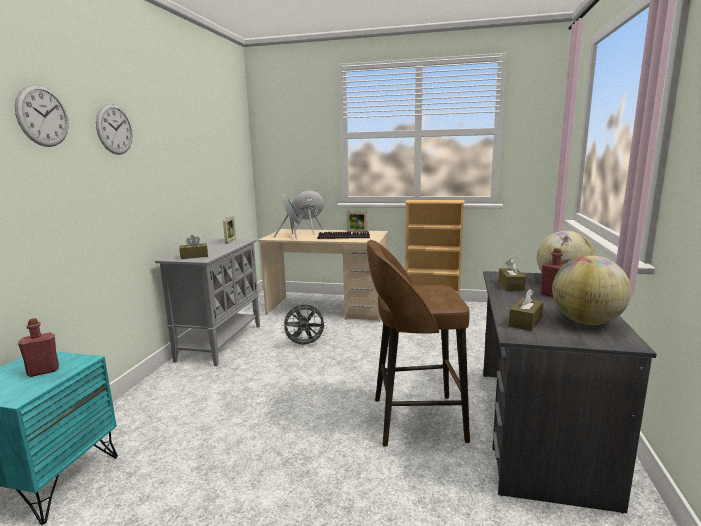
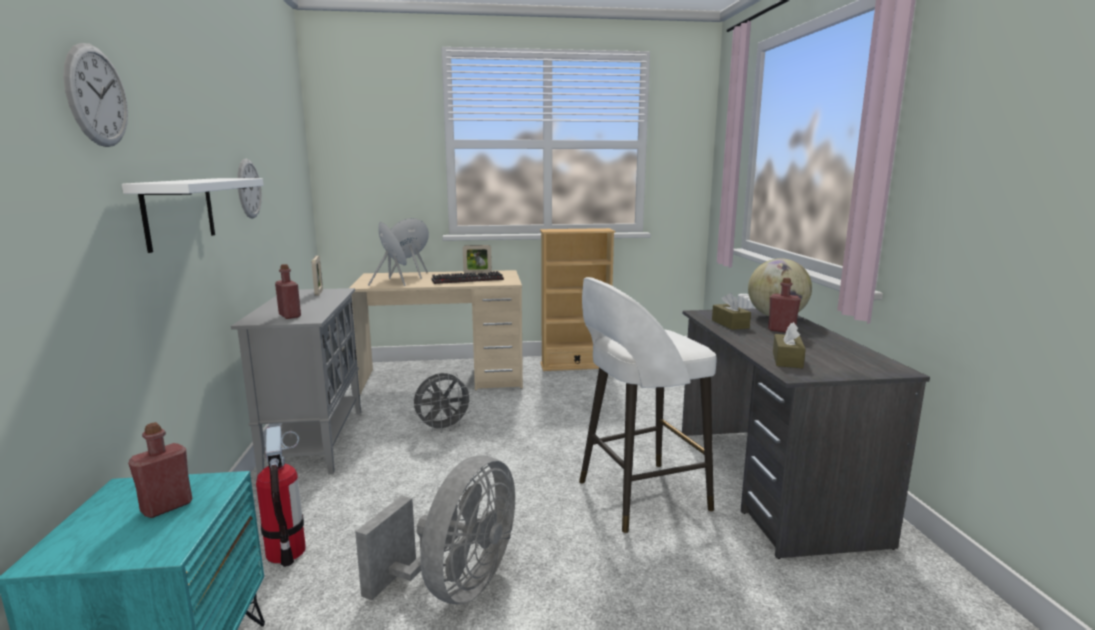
camera: 20 degrees left, 0 degrees up
wall clock [96,103,133,155] -> wall clock moved to [237,159,262,219]
brown tissue box [179,235,208,259] -> red bottle [275,264,301,319]
brown stool [367,240,470,447] -> white stool [579,277,717,533]
globe [552,255,631,325] -> none
none -> white shelf [122,178,263,253]
none -> fire extinguisher [256,426,306,567]
none -> grey fan [355,455,515,604]

